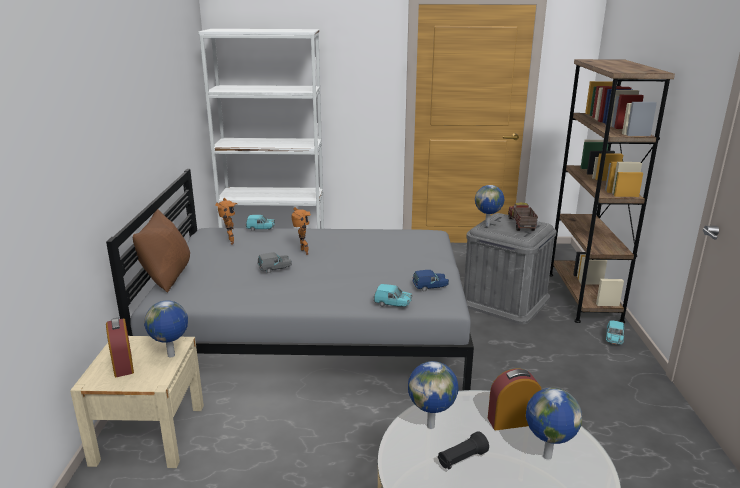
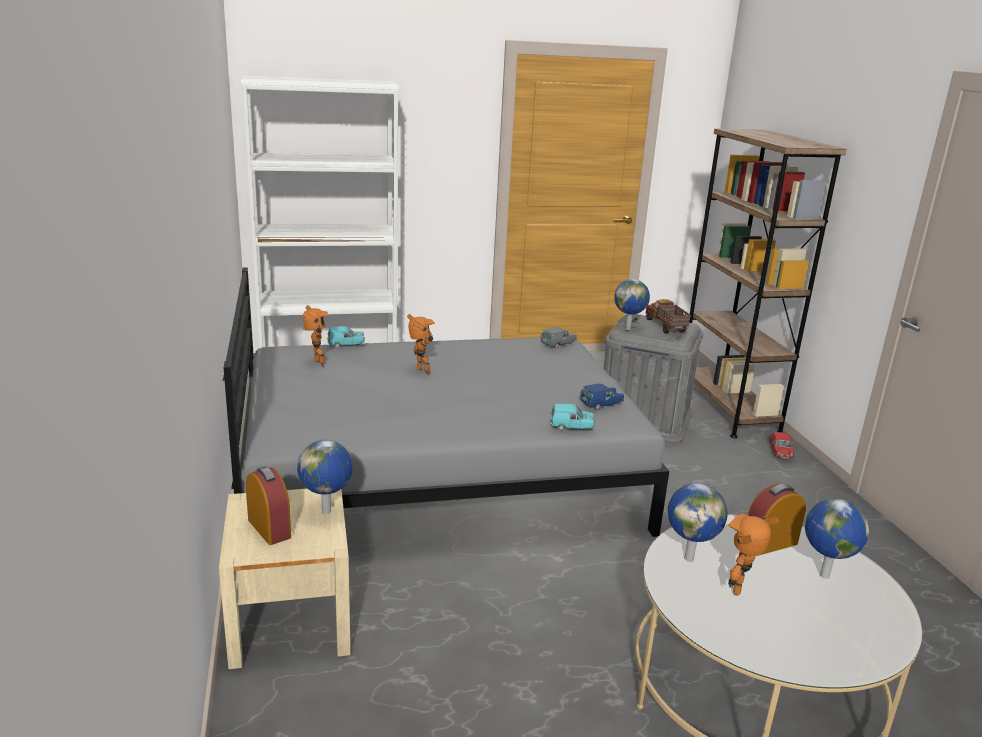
camera: 15 degrees left, 0 degrees up
brown pillow [133,209,190,292] -> none
grey toy car [257,252,292,273] -> grey toy car moved to [540,327,576,349]
black flashlight [438,431,489,469] -> toy robot [728,513,780,595]
turquoise toy car [606,320,624,345] -> red toy car [769,432,794,459]

